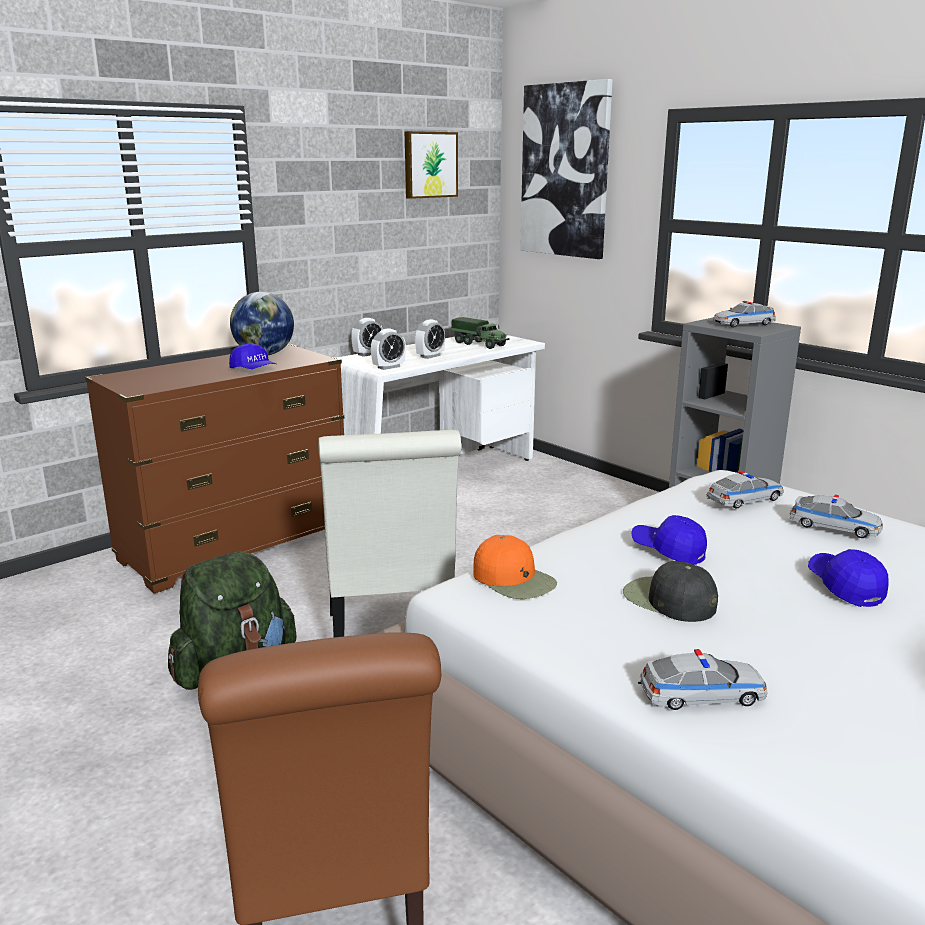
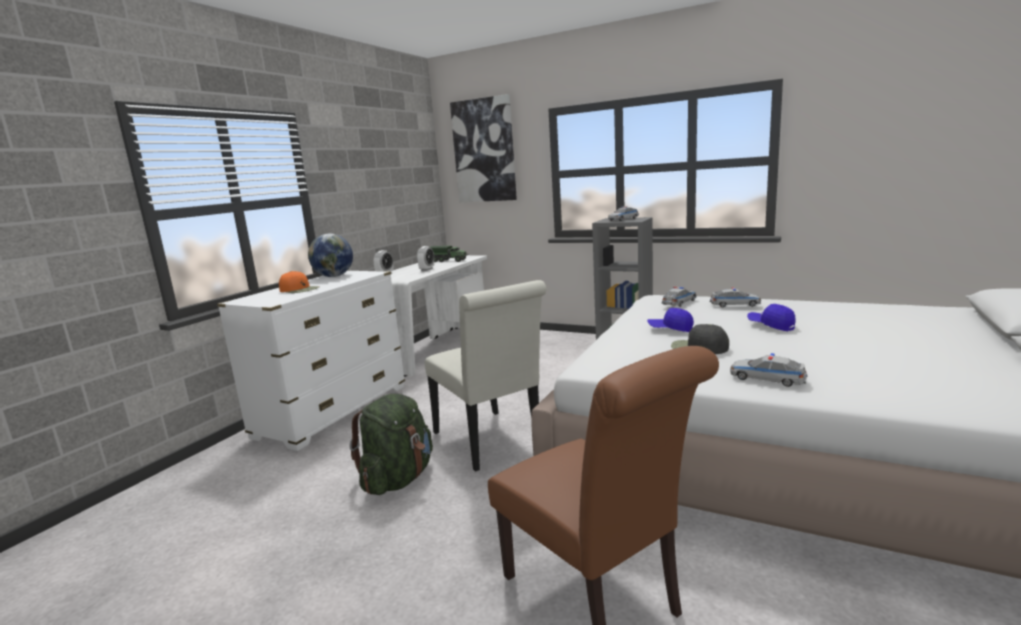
camera: 20 degrees left, 5 degrees down
brown dresser [85,344,344,593] -> white dresser [217,270,405,451]
blue cap [229,344,276,369] -> none
alarm clock [371,328,406,370] -> none
picture [405,131,458,199] -> none
orange cap [473,535,557,599] -> orange cap moved to [279,271,319,293]
toy car [638,649,768,710] -> toy car turned 120 degrees counterclockwise [730,353,808,387]

